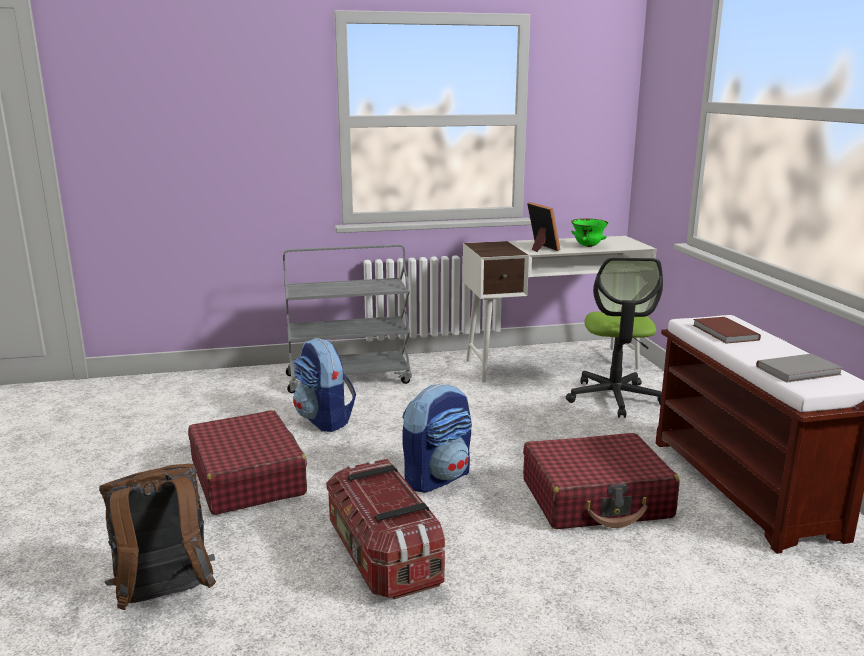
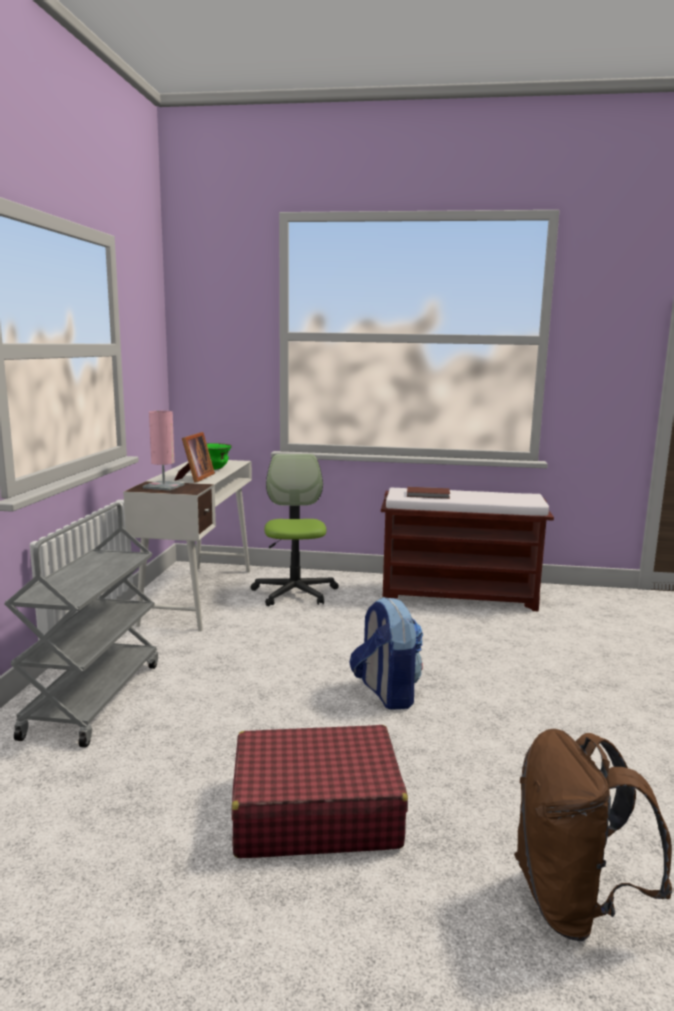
camera: 70 degrees left, 5 degrees down
backpack [293,338,356,432] -> none
storage box [326,459,445,599] -> none
red suitcase [523,433,679,529] -> none
picture frame [527,202,561,252] -> picture frame turned 105 degrees clockwise [175,432,215,483]
office chair [566,257,663,418] -> office chair turned 120 degrees counterclockwise [251,454,339,606]
grey book [756,354,843,383] -> none
none -> pink table lamp [143,411,185,491]

